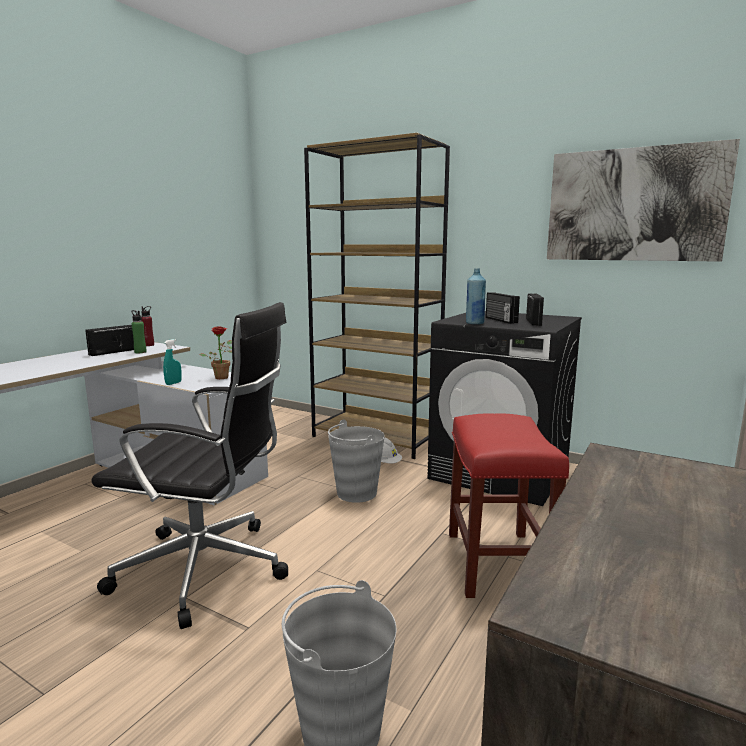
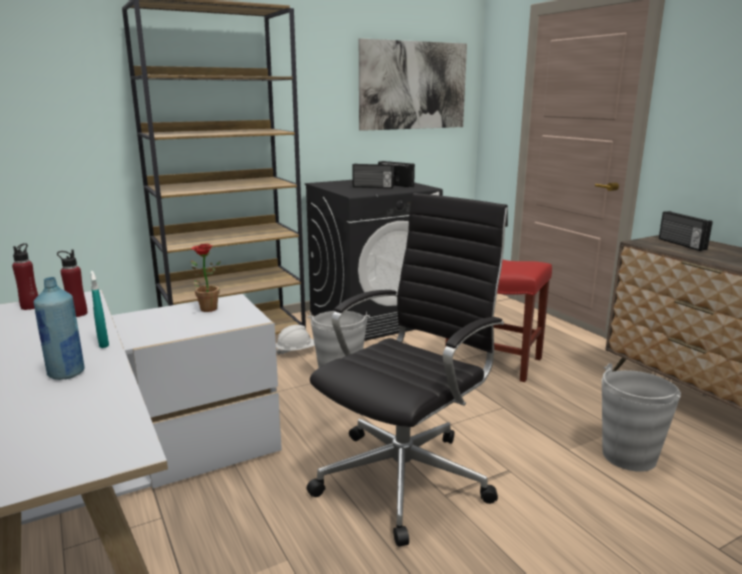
camera: 60 degrees left, 5 degrees up
radio [85,325,134,356] -> radio moved to [659,211,712,251]
green bottle [131,310,147,353] -> red bottle [57,250,87,317]
turquoise spray bottle [163,339,182,385] -> turquoise spray bottle moved to [90,271,109,348]
blue bottle [466,268,486,324] -> blue bottle moved to [34,277,84,380]

